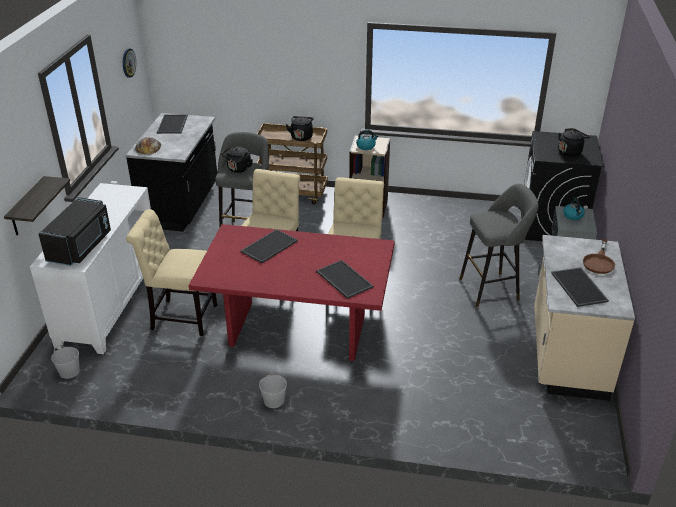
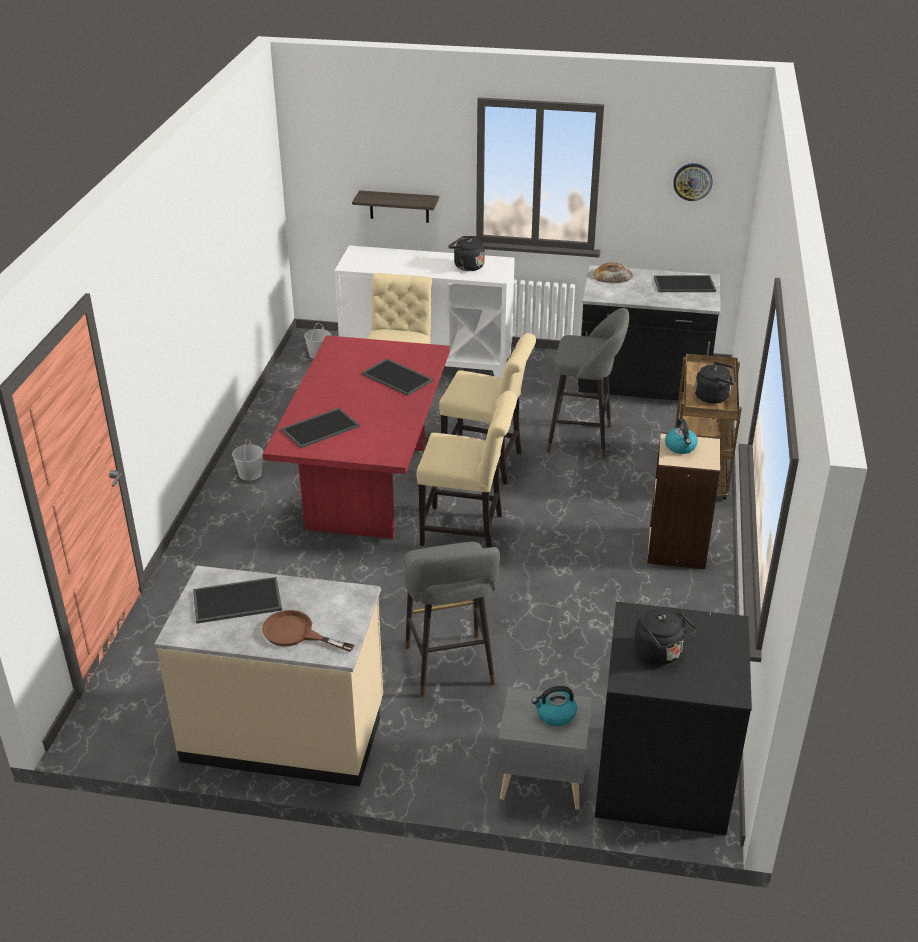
camera: 90 degrees right, 0 degrees up
black microwave [38,197,111,266] -> none
black kettle [221,147,253,173] -> black kettle moved to [448,236,485,271]

